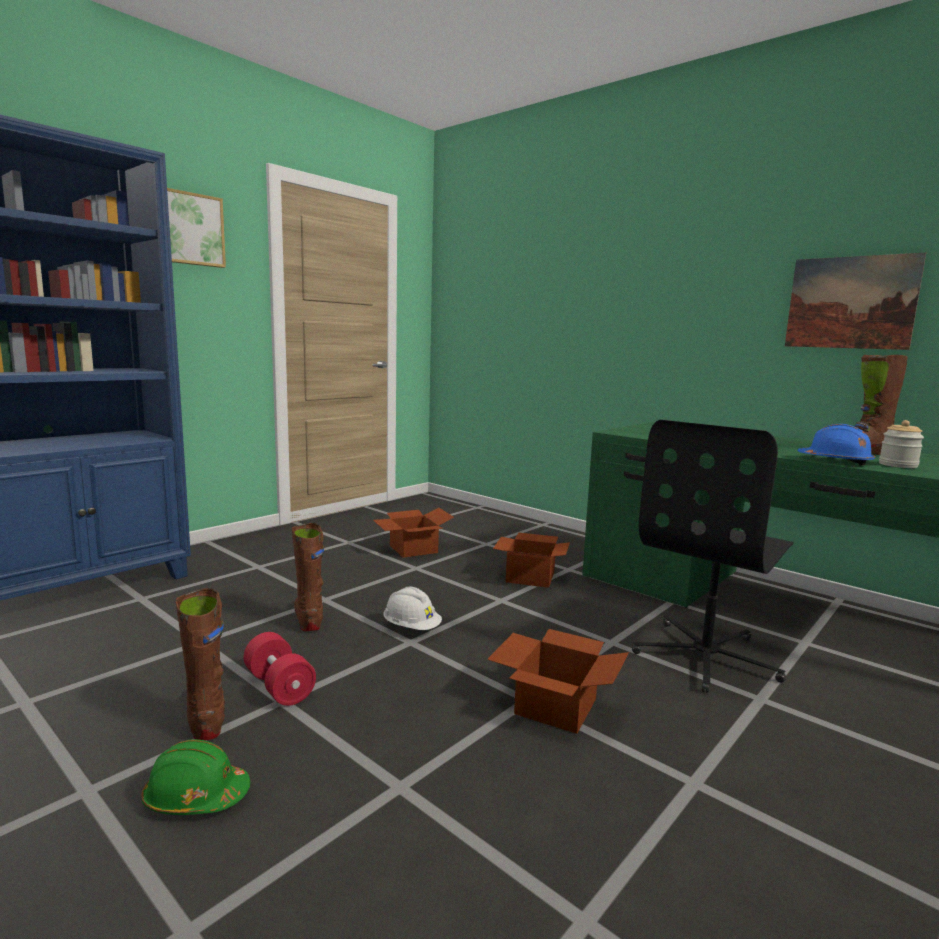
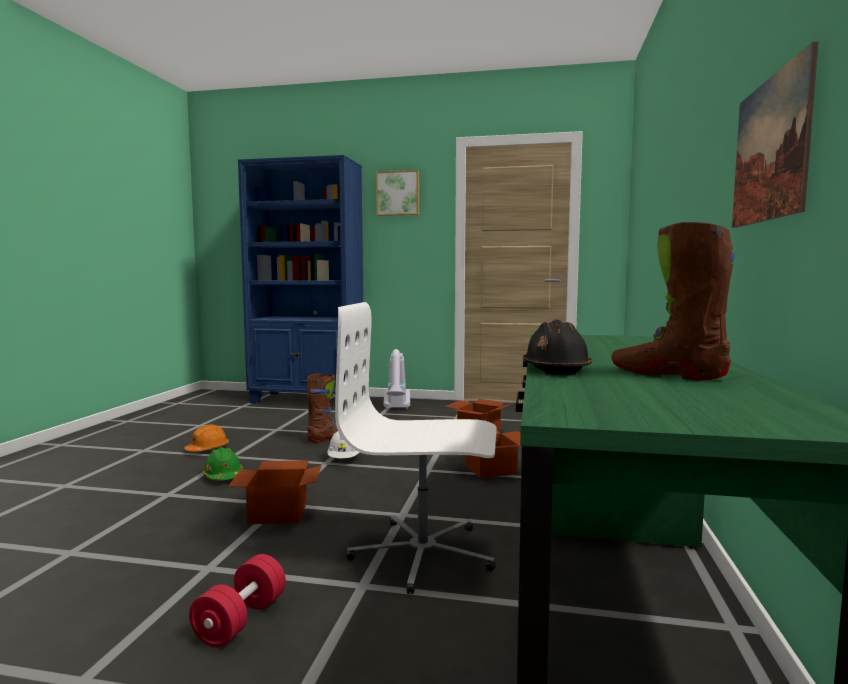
camera: 60 degrees right, 5 degrees down
green hard hat [142,739,250,815] -> green hard hat moved to [202,447,243,480]
brown boot [175,588,225,741] -> orange hard hat [184,424,229,452]
red dumbbell [243,632,316,706] -> red dumbbell moved to [189,554,286,647]
black office chair [632,420,793,693] -> white office chair [335,302,497,594]
blue hard hat [797,424,875,465] -> black hard hat [523,320,592,375]
jar [879,420,924,468] -> none
none -> vacuum cleaner [384,349,410,409]

